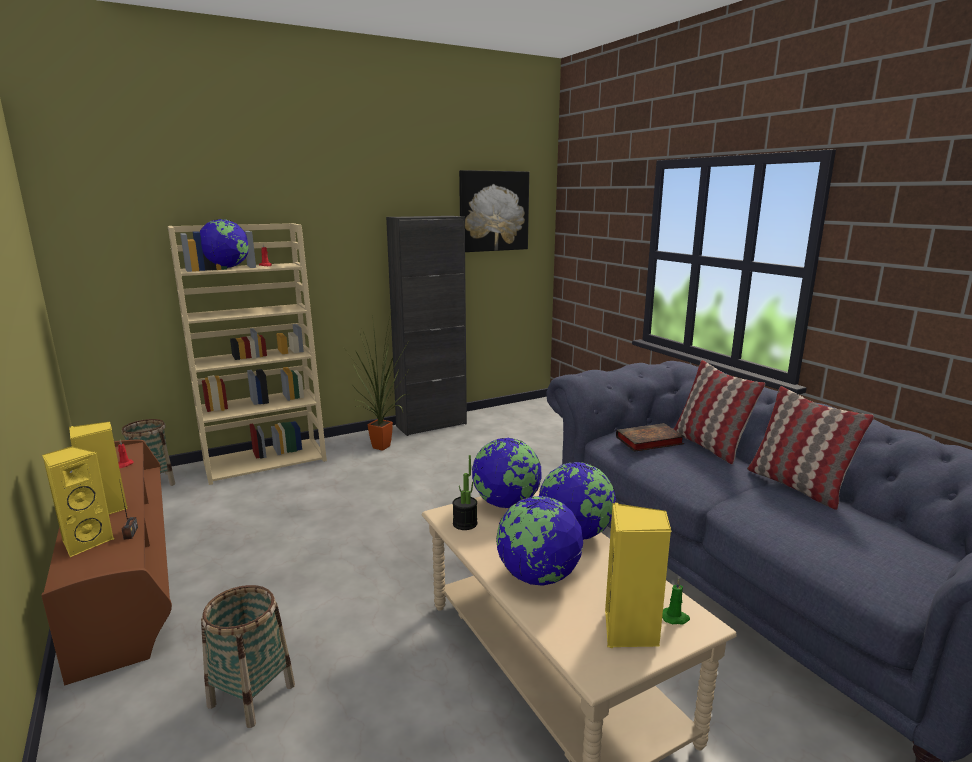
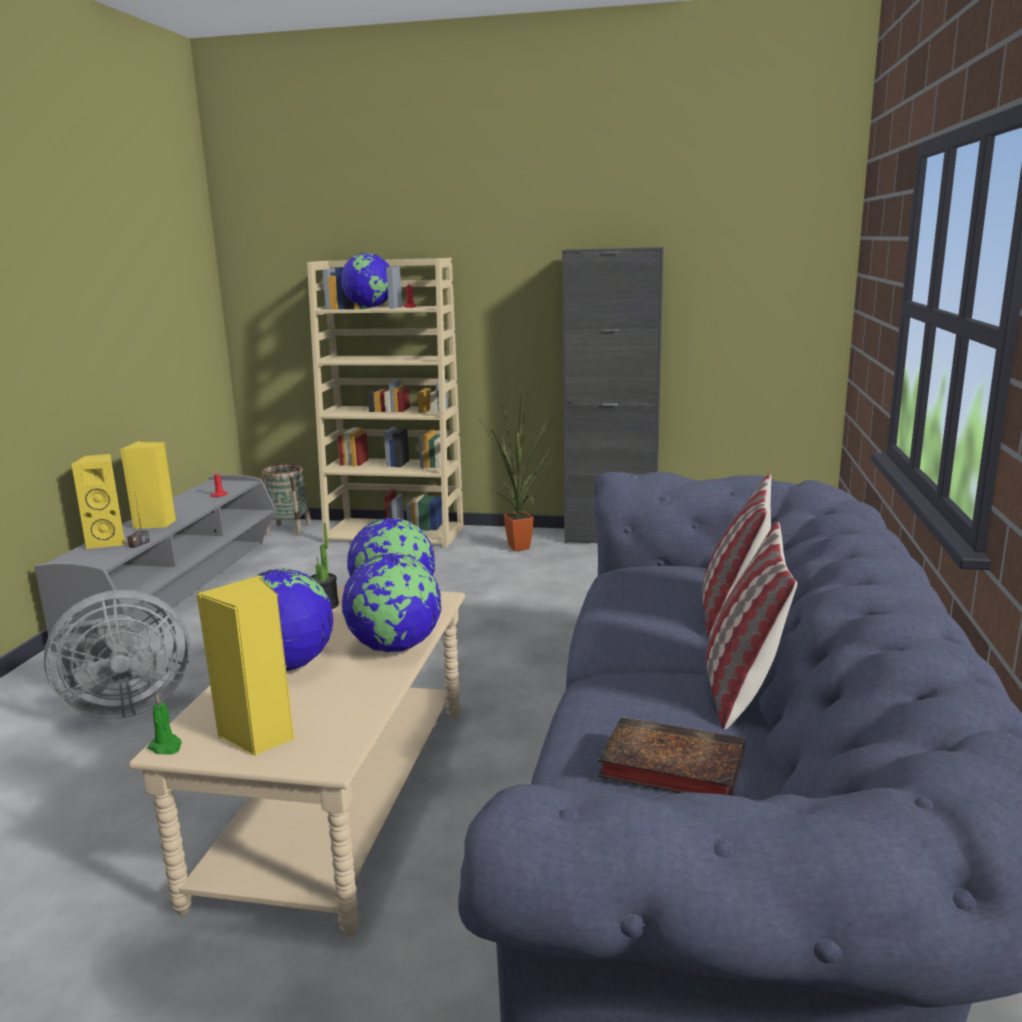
camera: 40 degrees right, 0 degrees up
brown tv stand [41,440,172,685] -> grey tv stand [34,475,276,652]
basket [201,585,295,728] -> grey fan [44,590,190,719]
picture [459,170,529,252] -> none
book [616,423,685,452] -> book moved to [598,717,745,796]
green candle [662,579,690,625] -> green candle moved to [147,695,182,755]

